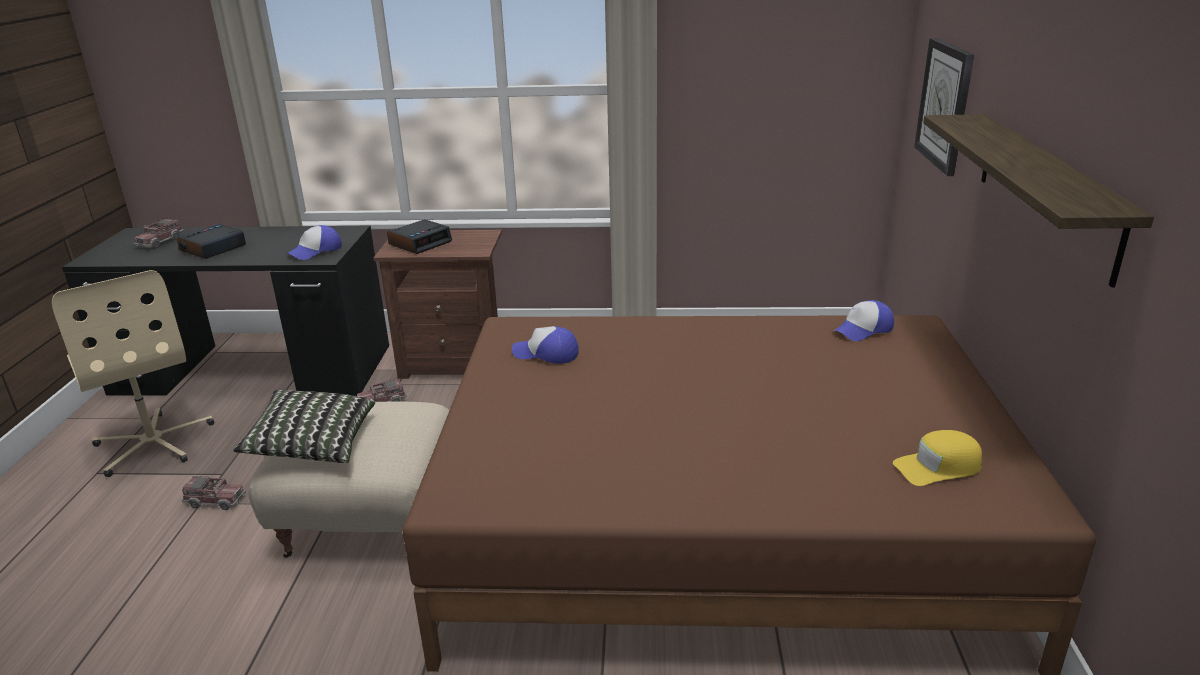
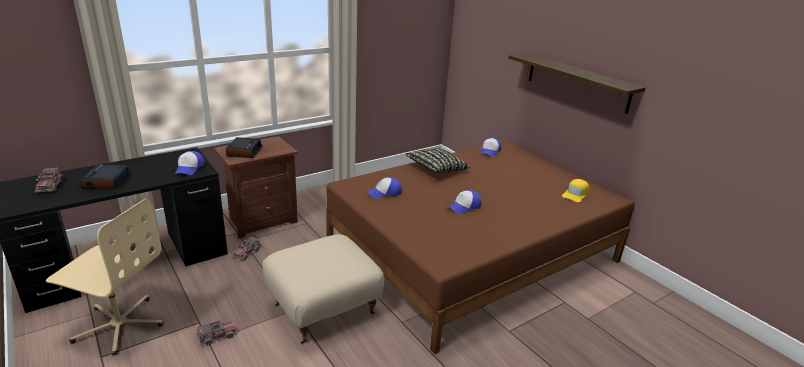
camera: 40 degrees left, 0 degrees up
pillow [233,390,375,463] -> pillow moved to [405,148,470,173]
wall clock [914,38,974,176] -> none
none -> cap [449,190,481,214]

